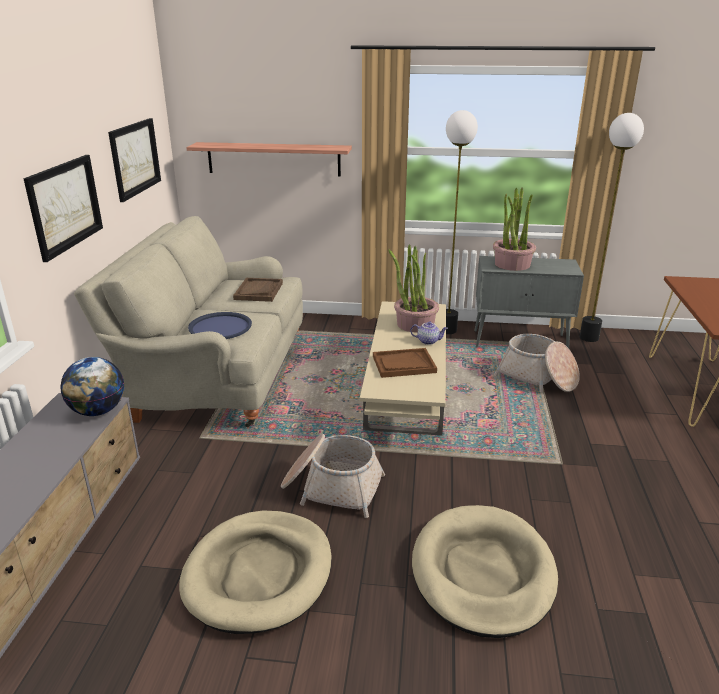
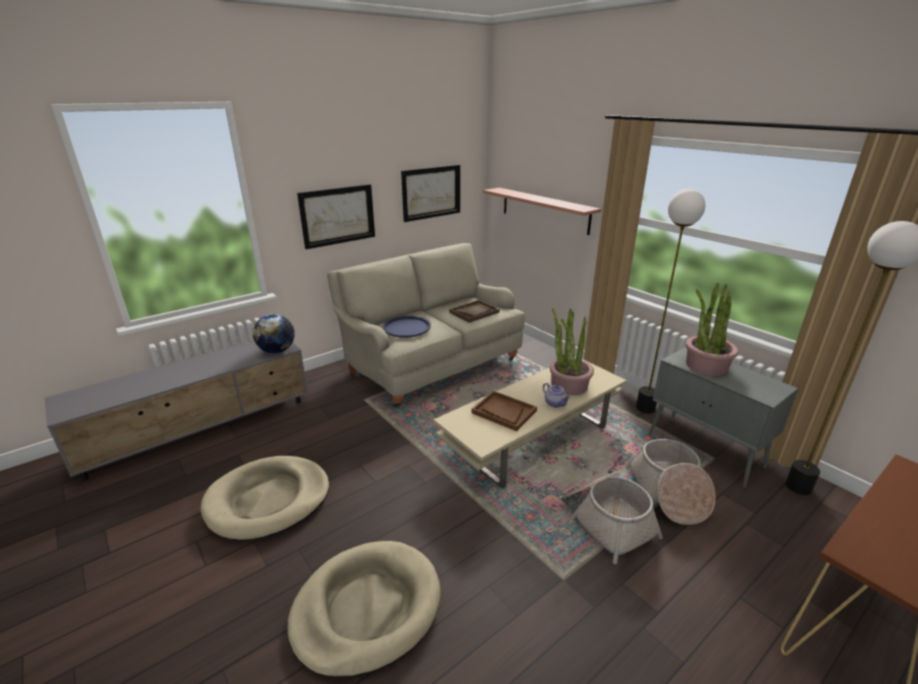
camera: 45 degrees right, 0 degrees up
basket [281,434,385,518] -> basket moved to [563,471,663,564]

